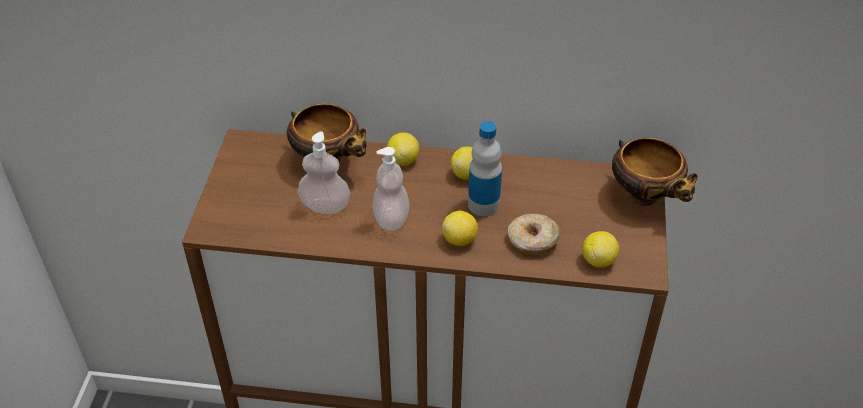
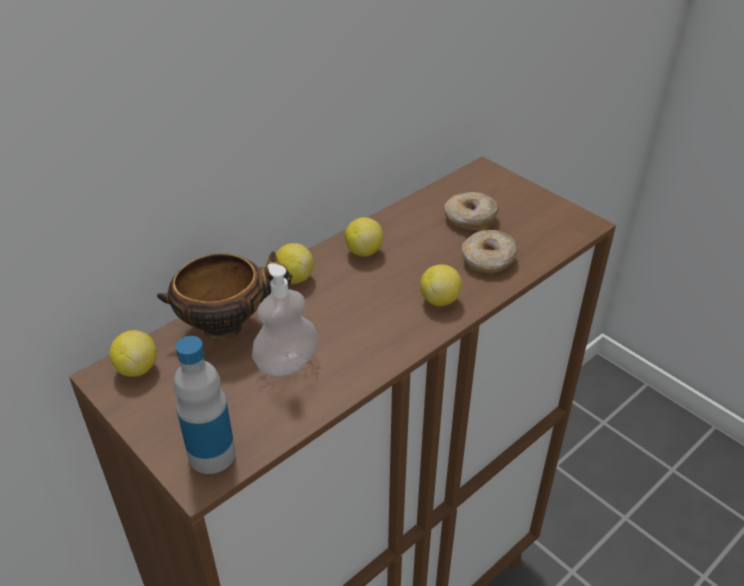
camera: 50 degrees left, 5 degrees down
soap dispenser [372,147,410,231] -> none
bottle [468,121,502,216] -> bottle moved to [174,336,236,474]
lemon [583,231,619,268] -> lemon moved to [109,330,157,377]
bowl [612,138,697,206] -> none
none -> donut [444,192,499,230]

